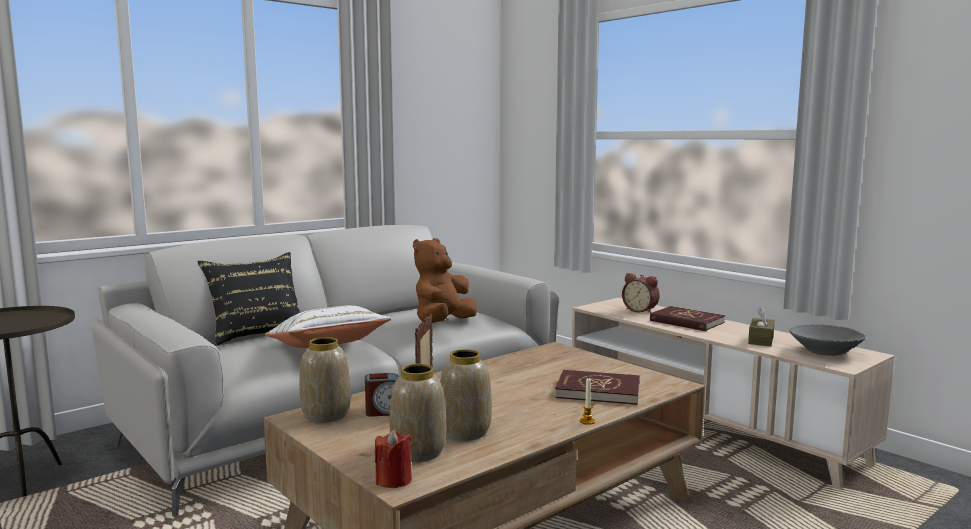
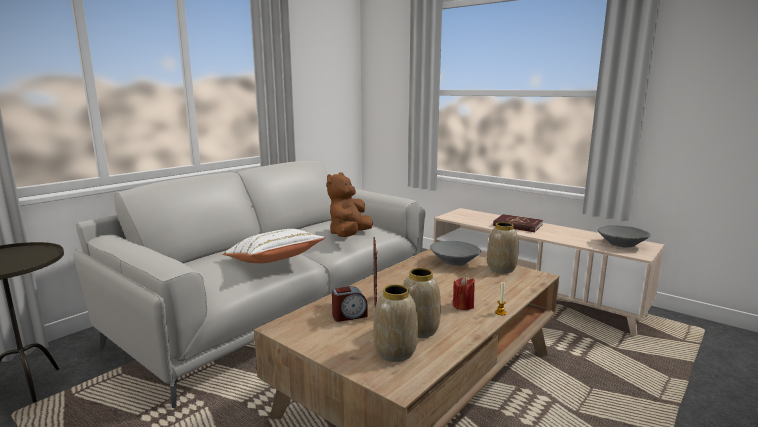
camera: 10 degrees left, 5 degrees up
black pillow [197,252,300,346] -> none
vase [299,337,351,423] -> vase moved to [487,222,519,273]
red candle [375,429,412,488] -> red candle moved to [453,276,475,310]
red book [555,370,640,405] -> none
alarm clock [622,273,660,313] -> none
brown tissue box [748,307,775,346] -> none
none -> grey bowl [430,241,481,266]

